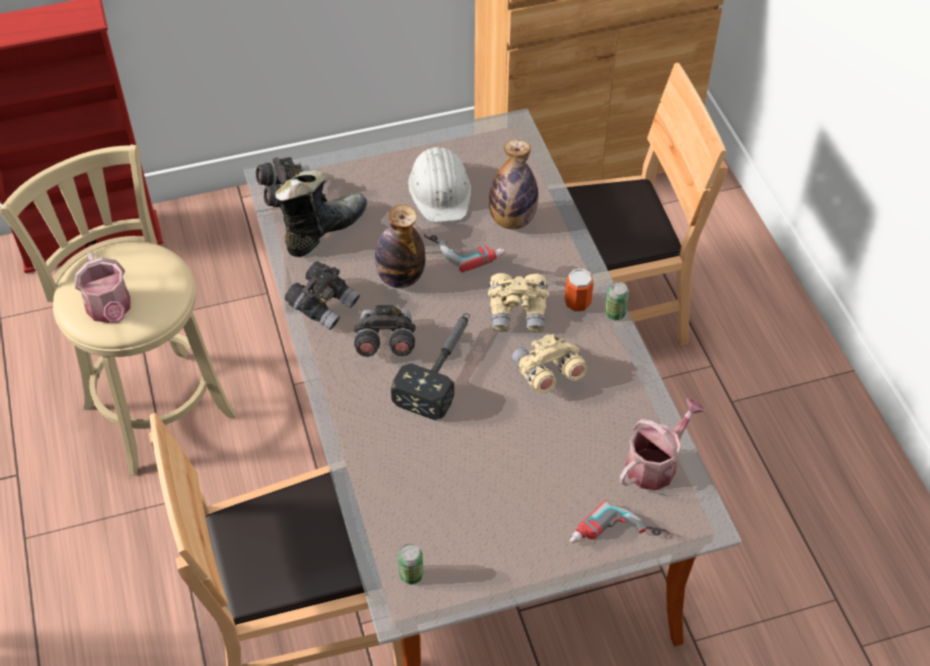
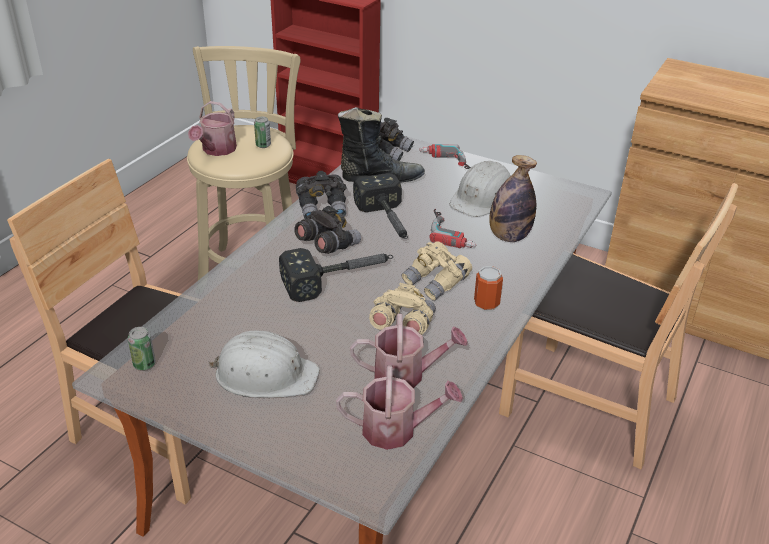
camera: 45 degrees right, 15 degrees down
bottle [375,205,425,288] -> hammer [353,173,408,239]
power drill [570,500,670,543] -> power drill moved to [419,144,471,169]
can [605,282,629,320] -> can moved to [254,117,271,148]
none -> white hard hat [208,331,320,398]
none -> watering can [350,314,468,389]

